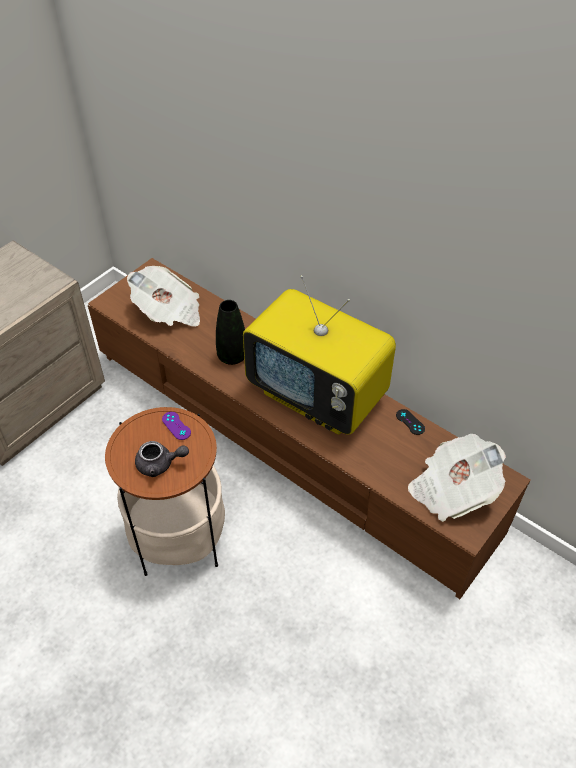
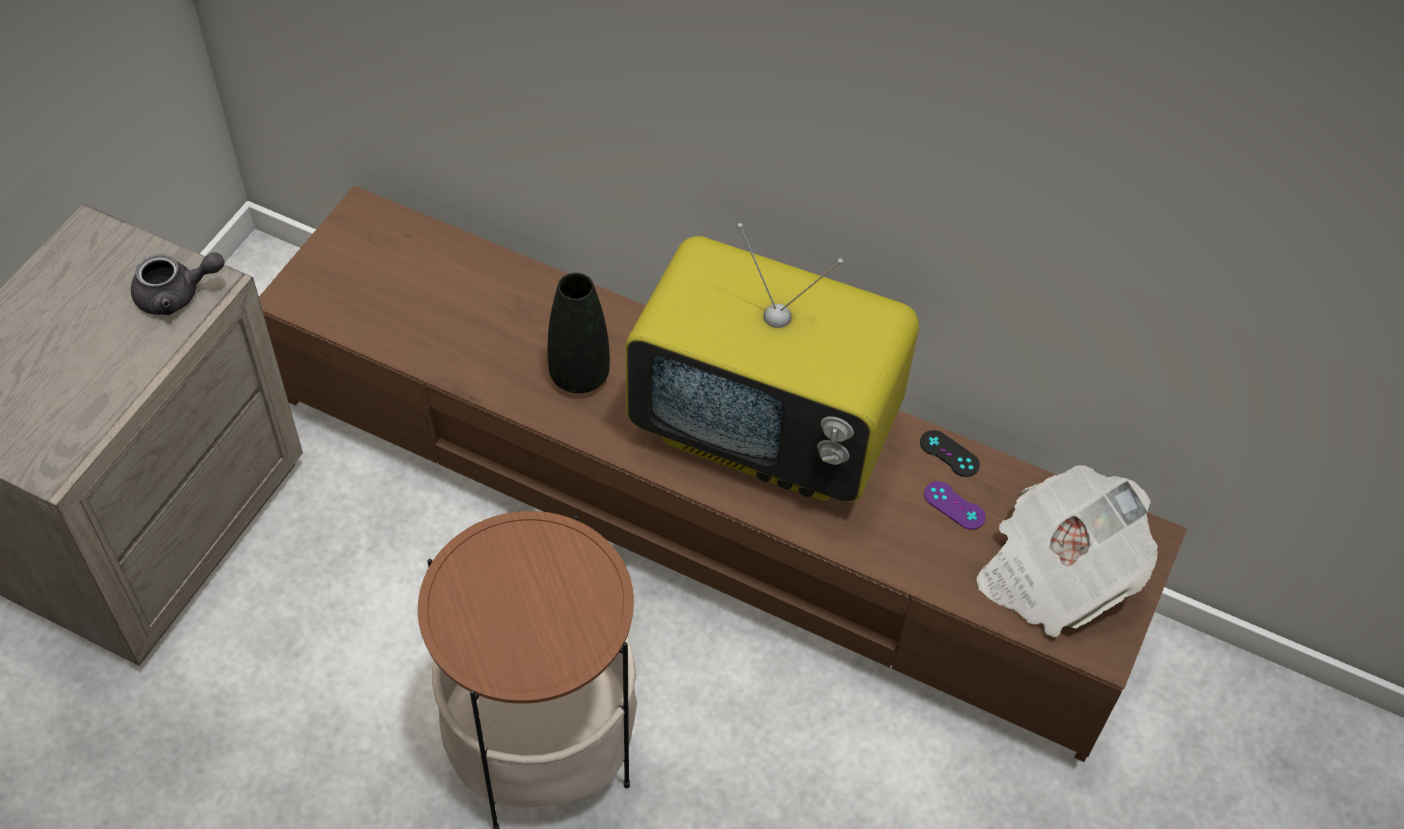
camera: 15 degrees left, 5 degrees up
newspaper [127,266,200,327] -> none
grey teapot [135,441,189,477] -> grey teapot moved to [131,252,225,315]
purple game controller [162,412,191,440] -> purple game controller moved to [924,481,986,530]

